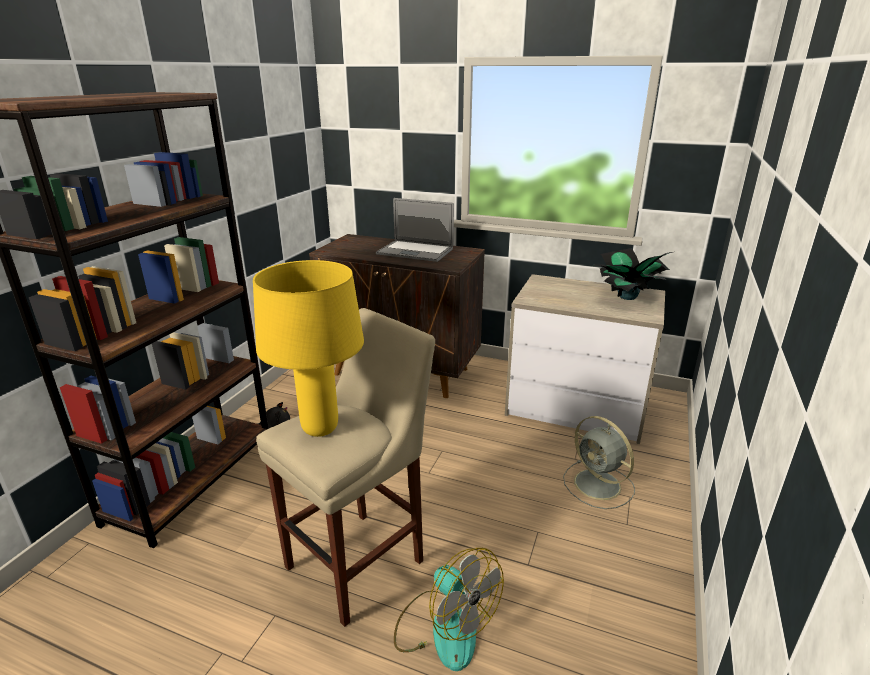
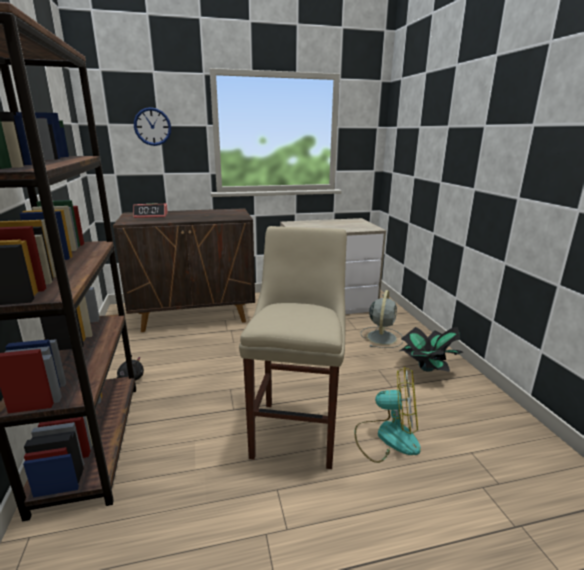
camera: 35 degrees left, 5 degrees down
yellow table lamp [253,260,364,437] -> none
laptop [376,198,454,262] -> none
grey fan [563,416,635,509] -> grey fan turned 90 degrees counterclockwise [361,290,403,348]
potted plant [592,248,673,300] -> potted plant moved to [400,327,463,372]
none -> alarm clock [133,204,168,218]
none -> wall clock [134,107,171,146]

